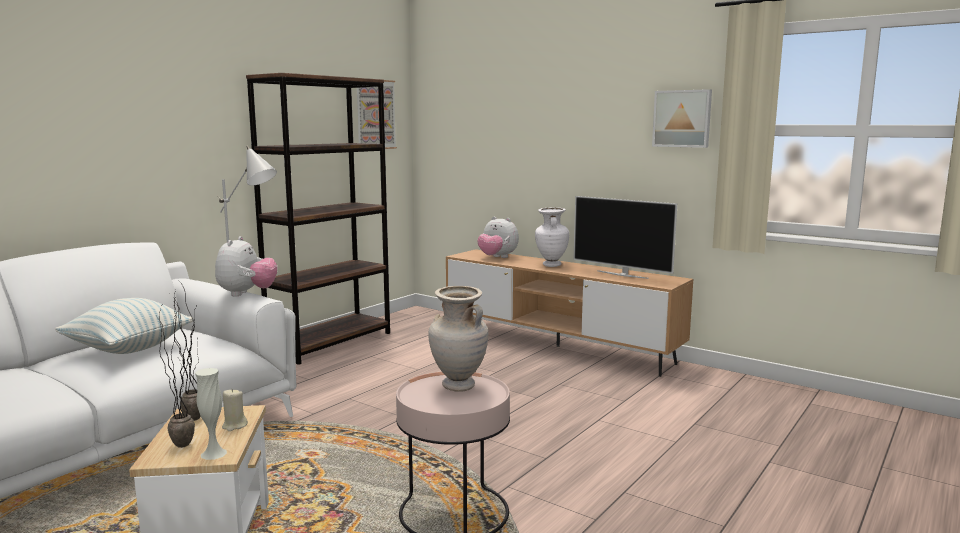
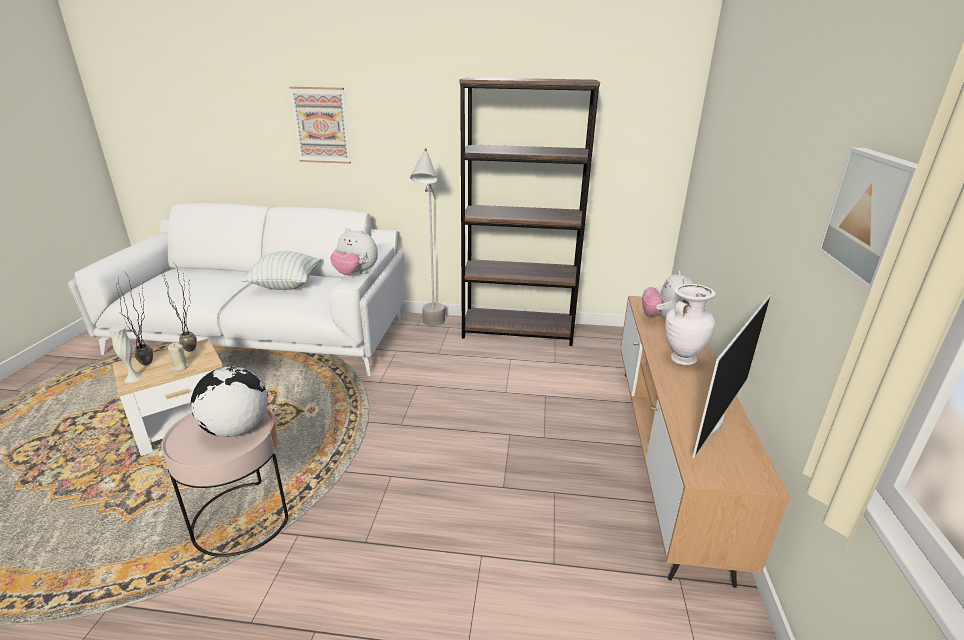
camera: 60 degrees right, 15 degrees up
plush toy [215,236,277,296] -> plush toy turned 45 degrees clockwise [330,228,378,275]
picture [357,80,397,149] -> picture moved to [289,87,351,164]
beige vase [428,286,488,392] -> globe [191,367,268,437]
television [573,196,677,279] -> television turned 150 degrees counterclockwise [693,295,771,458]

